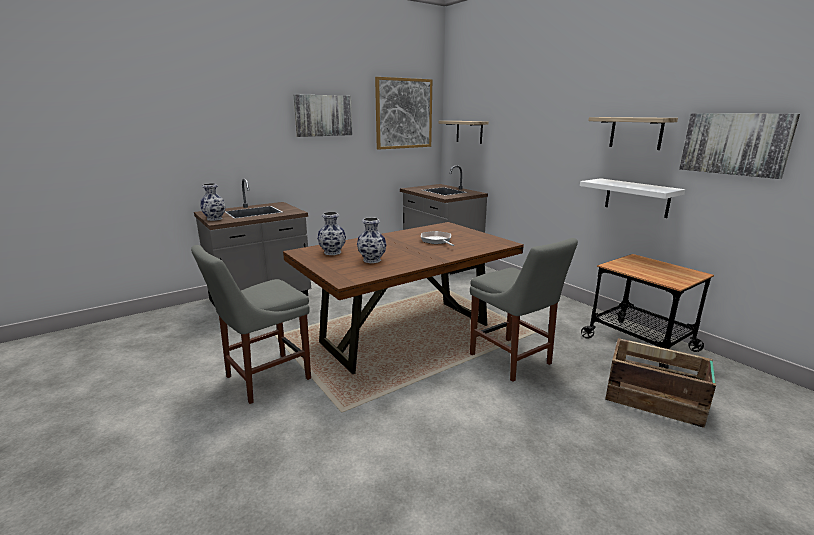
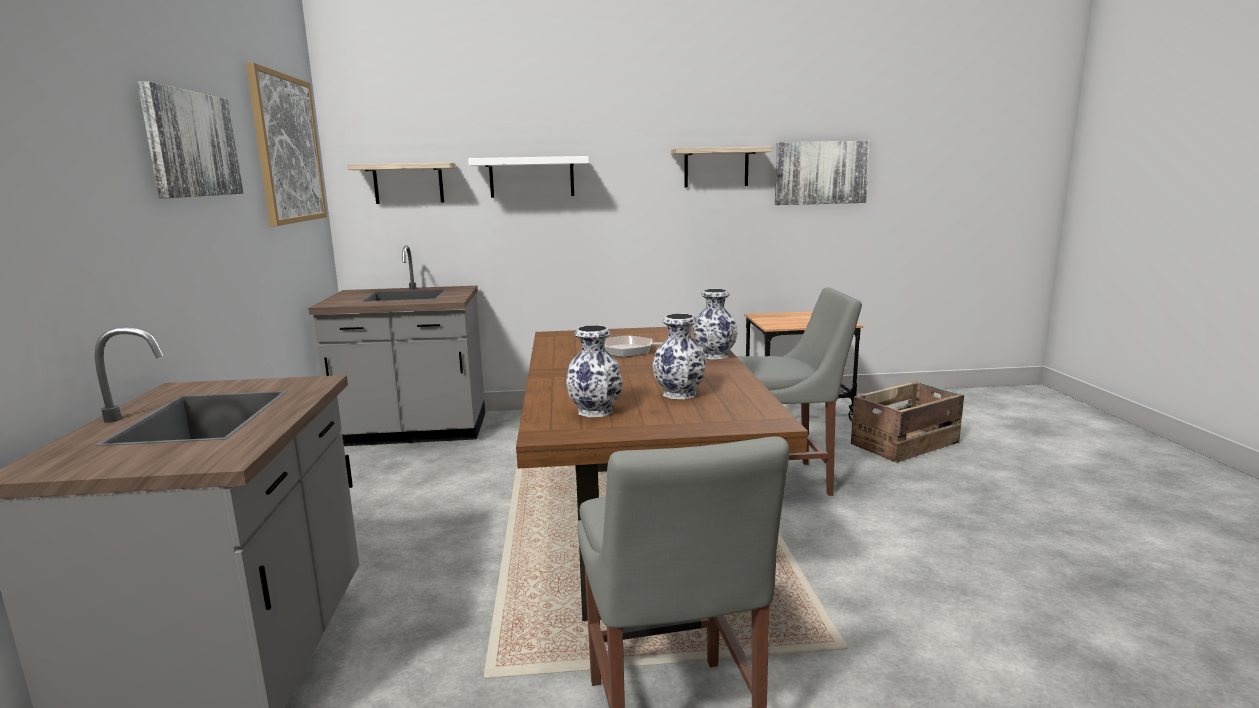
camera: 60 degrees left, 5 degrees down
vase [200,183,226,221] -> vase moved to [693,289,738,359]
white shelf [580,178,685,218] -> white shelf moved to [468,156,589,198]

